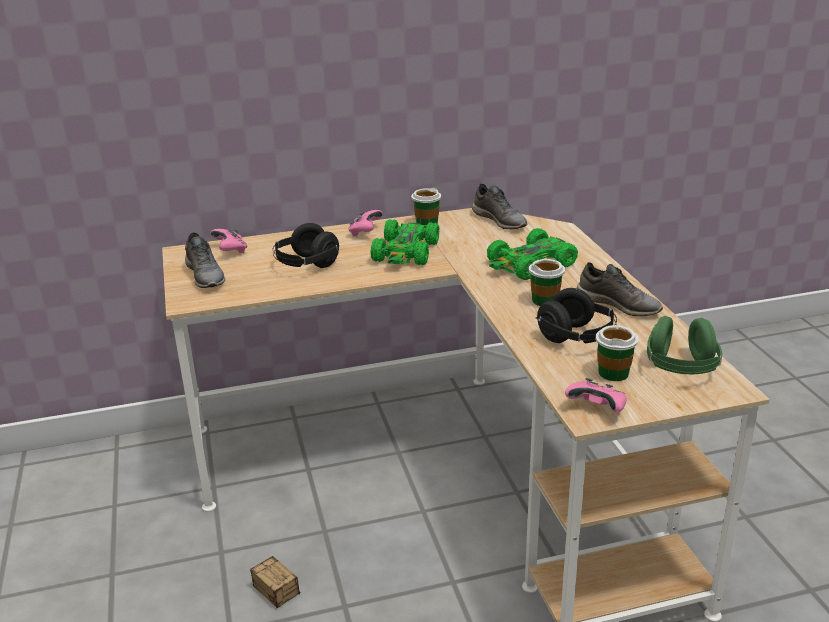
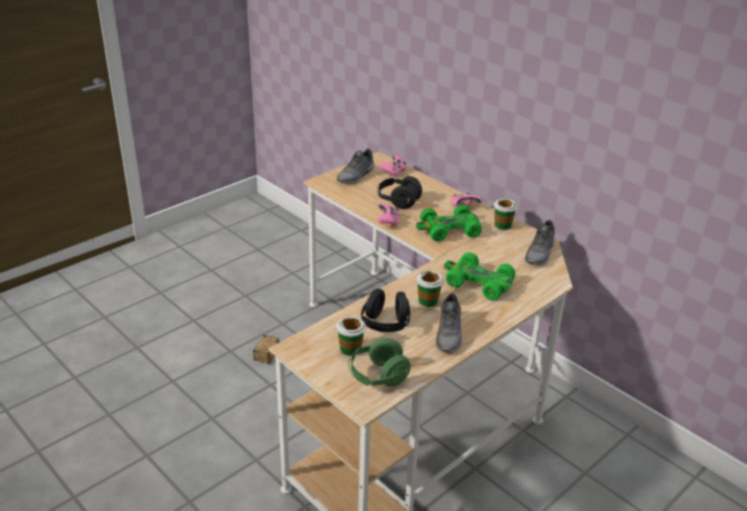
camera: 60 degrees right, 5 degrees up
pink game controller [565,378,627,412] -> pink game controller moved to [377,203,399,227]

